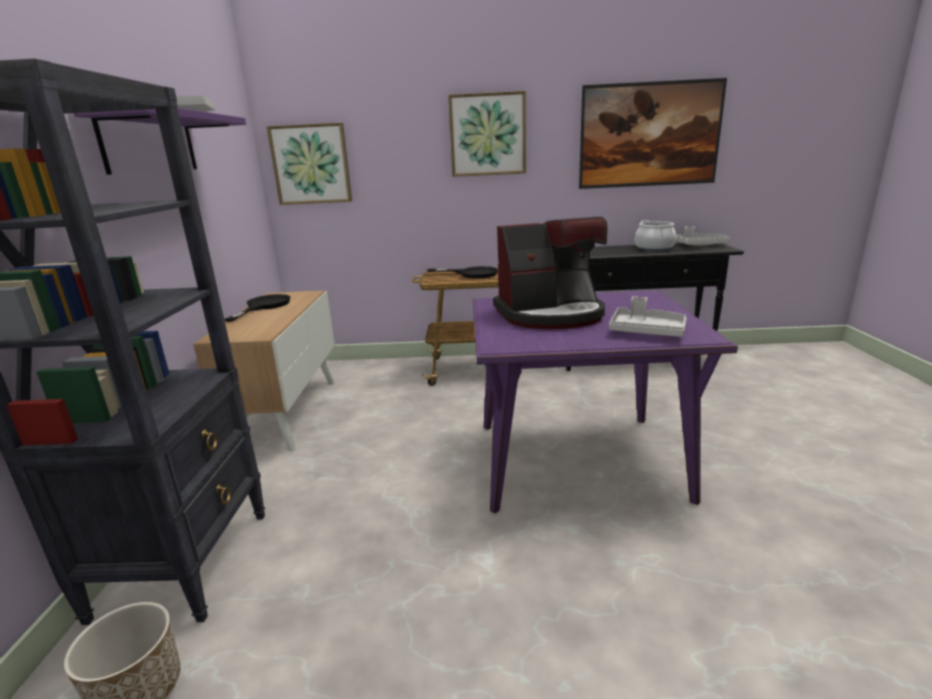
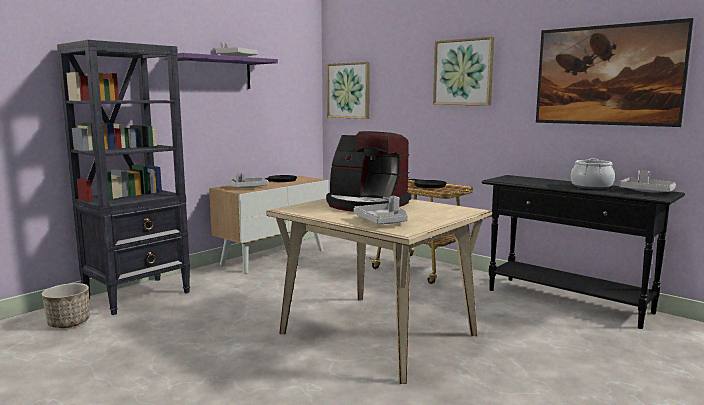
camera: 40 degrees right, 10 degrees down
purple dining table [473,290,738,513] -> beige dining table [266,198,492,384]
none -> grey tray [229,172,269,188]

